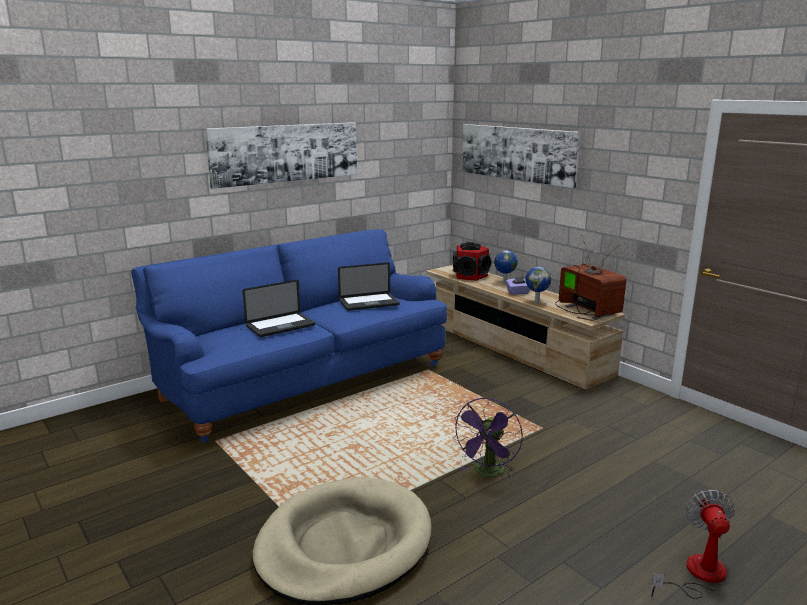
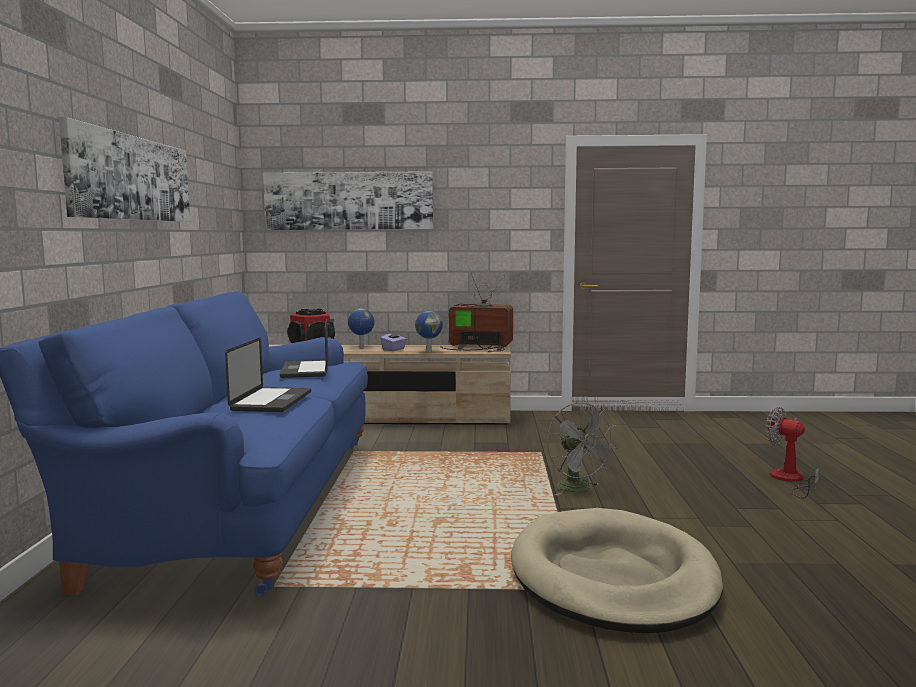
camera: 50 degrees left, 10 degrees down
laptop [338,263,400,311] -> laptop turned 150 degrees clockwise [280,319,328,378]
purple fan [453,398,523,478] -> grey fan [547,402,618,496]

